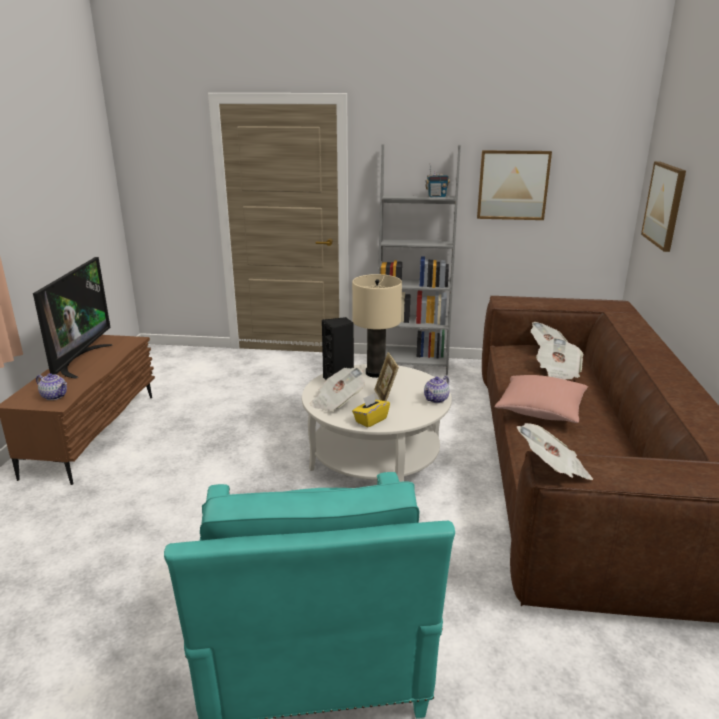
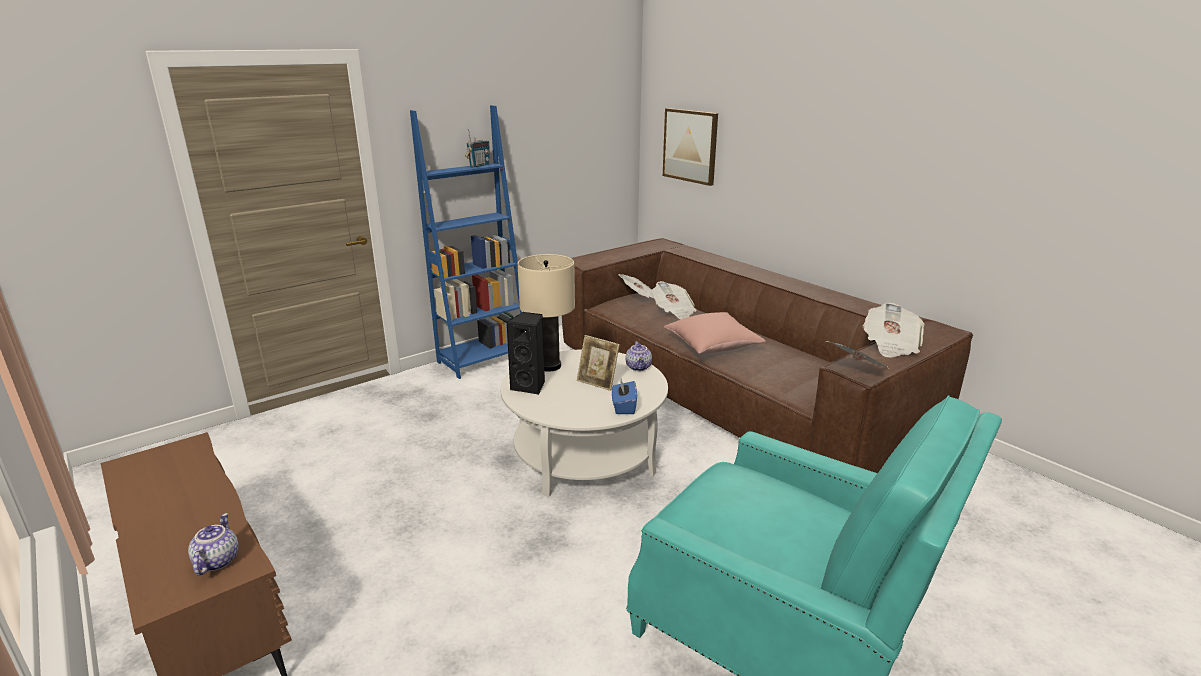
camera: 45 degrees left, 0 degrees up
television [33,257,112,379] -> none
teapot [36,373,67,400] -> teapot turned 75 degrees counterclockwise [188,513,239,575]
newspaper [310,367,365,412] -> newspaper moved to [863,303,924,358]
yellow tissue box [352,394,390,428] -> blue tissue box [612,379,637,414]
grey bookcase [378,144,461,375] -> blue bookcase [410,105,522,379]
picture [477,150,552,220] -> none

